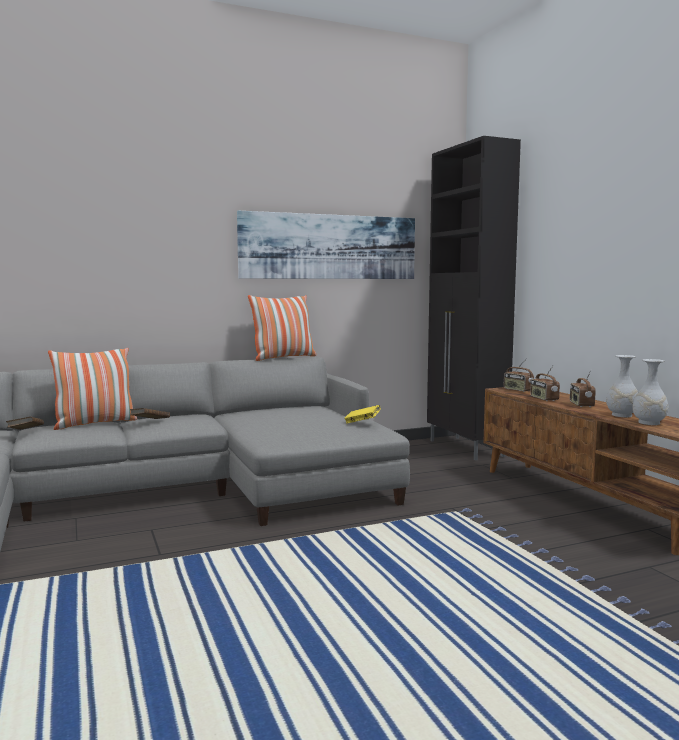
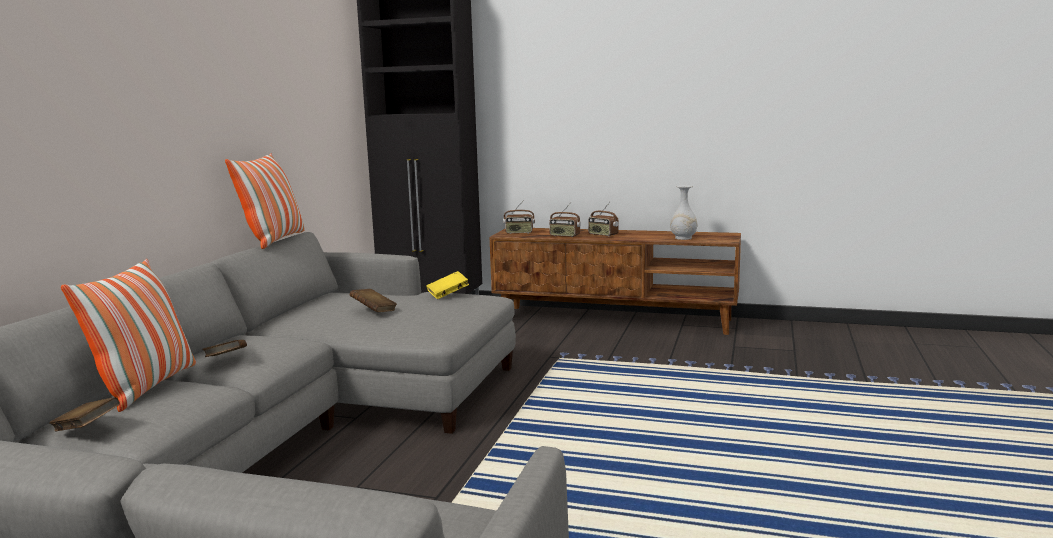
camera: 50 degrees left, 5 degrees up
picture [237,211,415,279] -> none
white vase [606,355,638,417] -> none
none -> brown book [350,289,397,312]

